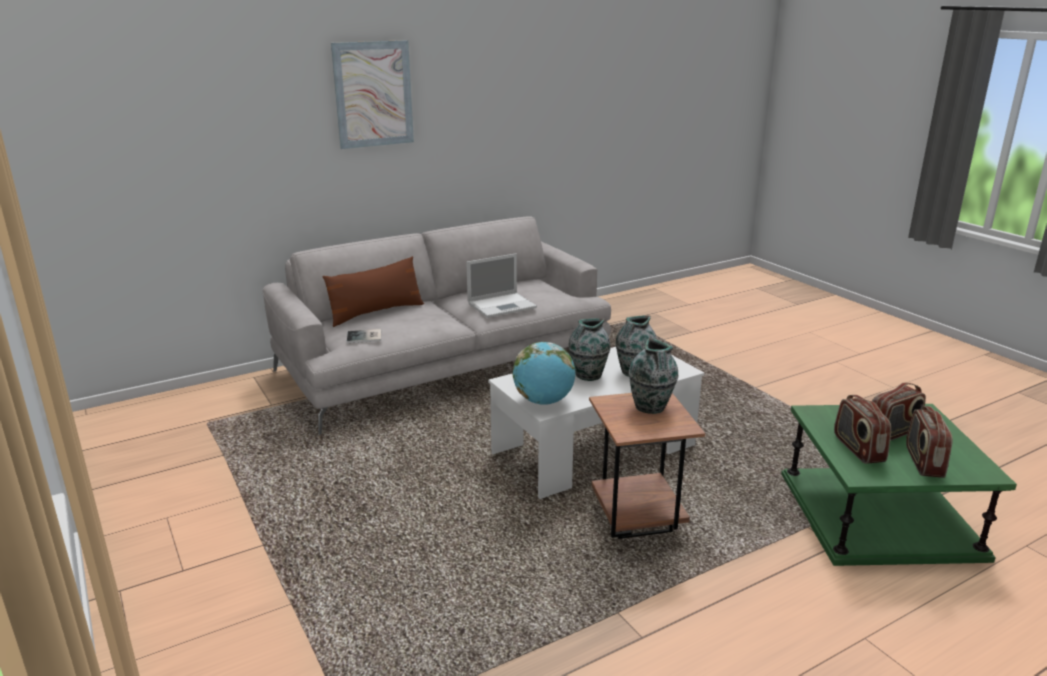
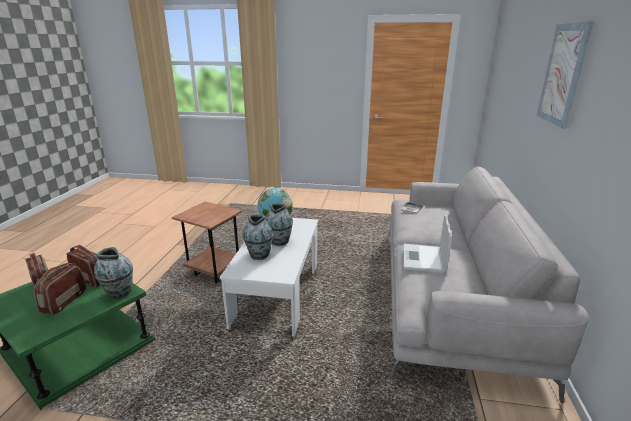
camera: 130 degrees right, 0 degrees up
brown pillow [323,256,424,327] -> none
vase [628,338,678,414] -> vase moved to [94,247,133,299]

